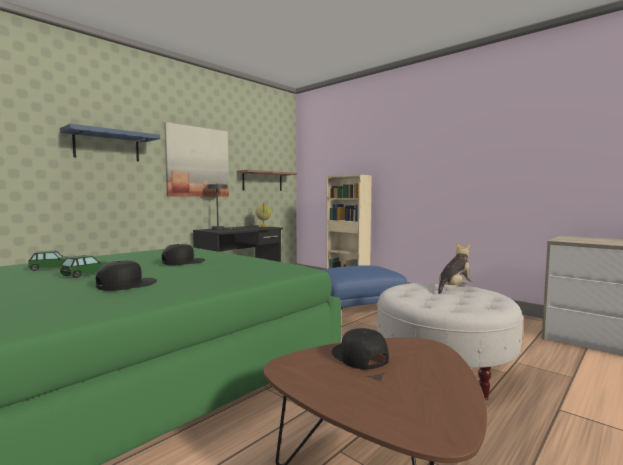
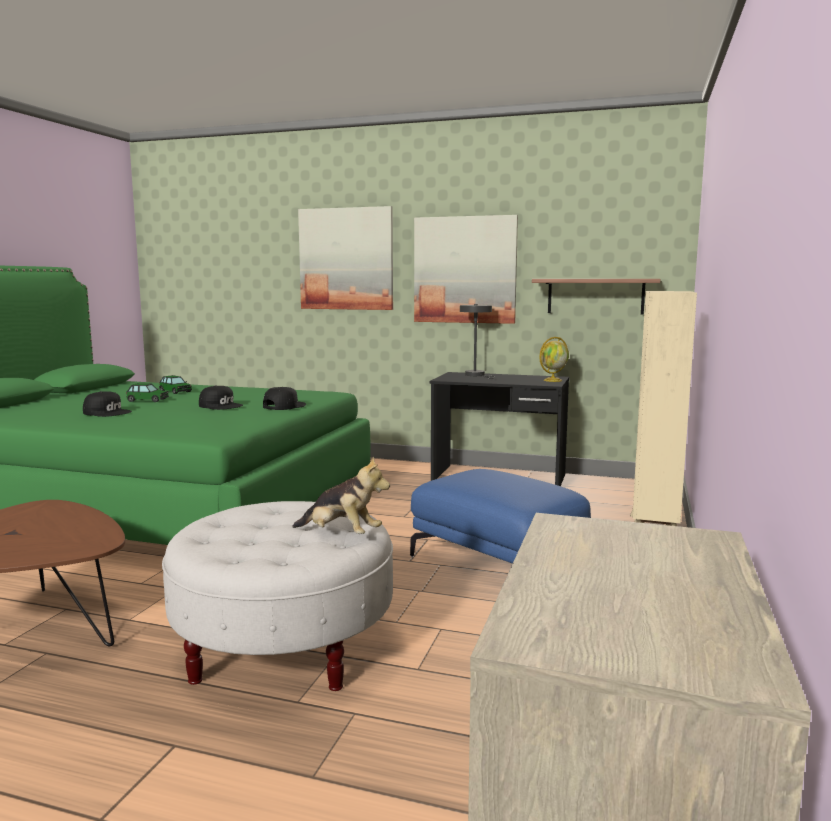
camera: 65 degrees right, 5 degrees up
blue shelf [60,124,160,161] -> picture [298,206,393,310]
black cap [332,328,389,370] -> black cap moved to [263,387,306,410]

